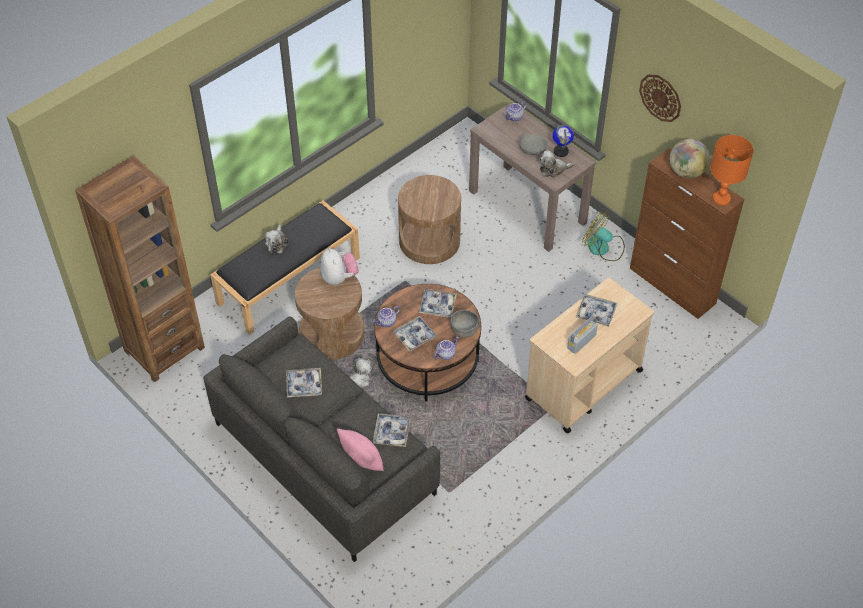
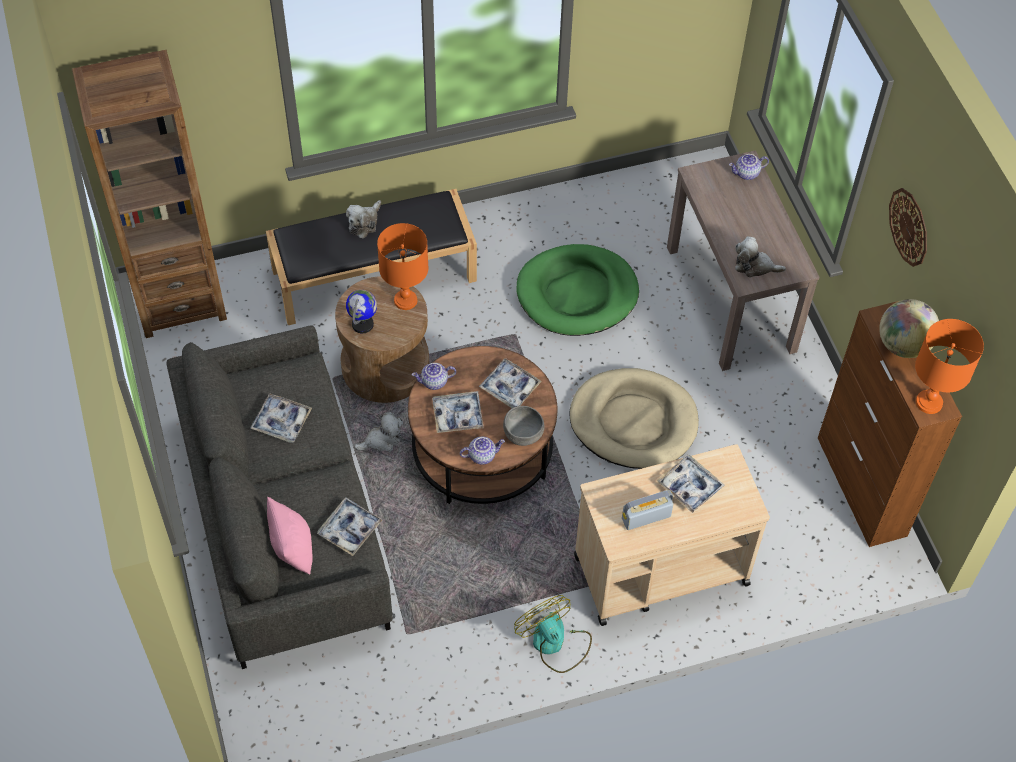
camera: 25 degrees right, 5 degrees up
plush toy [320,248,359,285] -> orange table lamp [377,223,429,310]
brown side table [398,175,461,264] -> green dog bed [516,244,639,336]
grey bowl [519,134,548,155] -> none
globe [553,125,574,157] -> globe moved to [346,290,377,333]
fan [582,212,625,261] -> fan moved to [514,595,592,673]
none -> beige dog bed [569,368,699,469]

